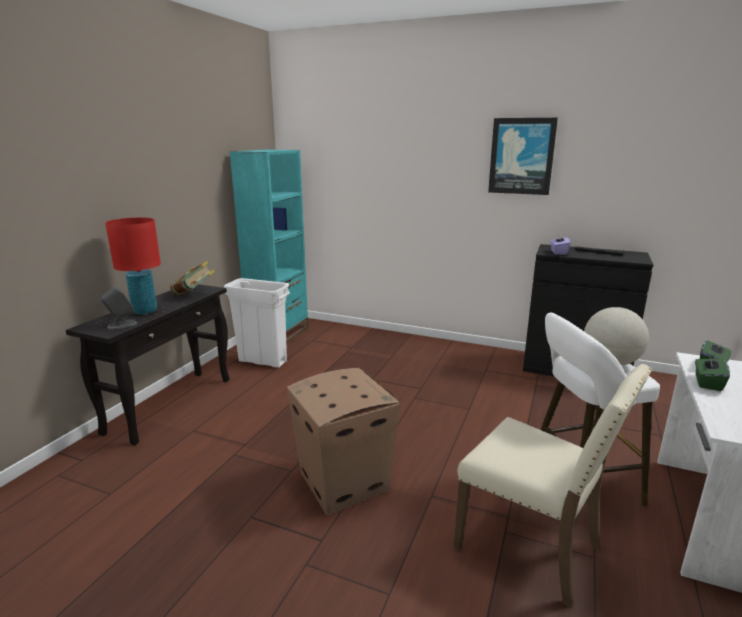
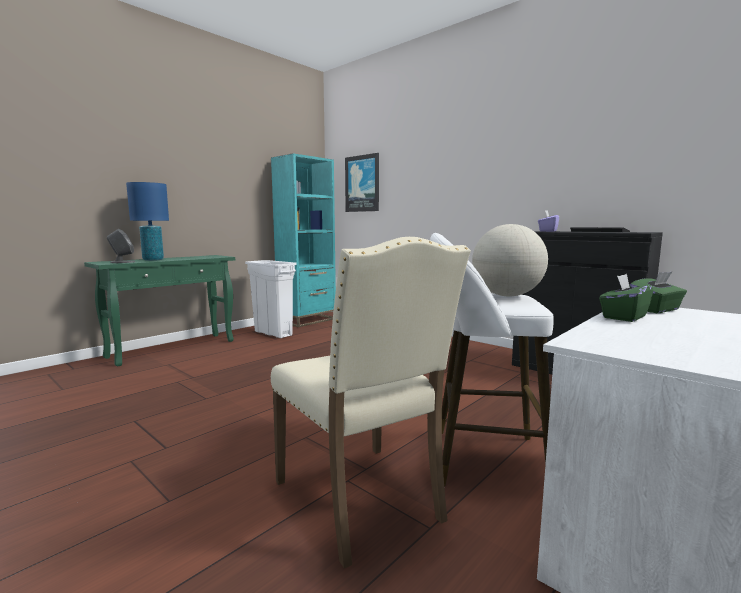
camera: 20 degrees right, 10 degrees down
black console table [66,284,230,446] -> green console table [84,255,235,367]
red table lamp [105,217,161,314] -> blue table lamp [126,182,169,261]
book [170,261,215,295] -> none
cardboard box [287,368,400,515] -> none
picture [488,118,558,195] -> picture moved to [345,153,379,212]

